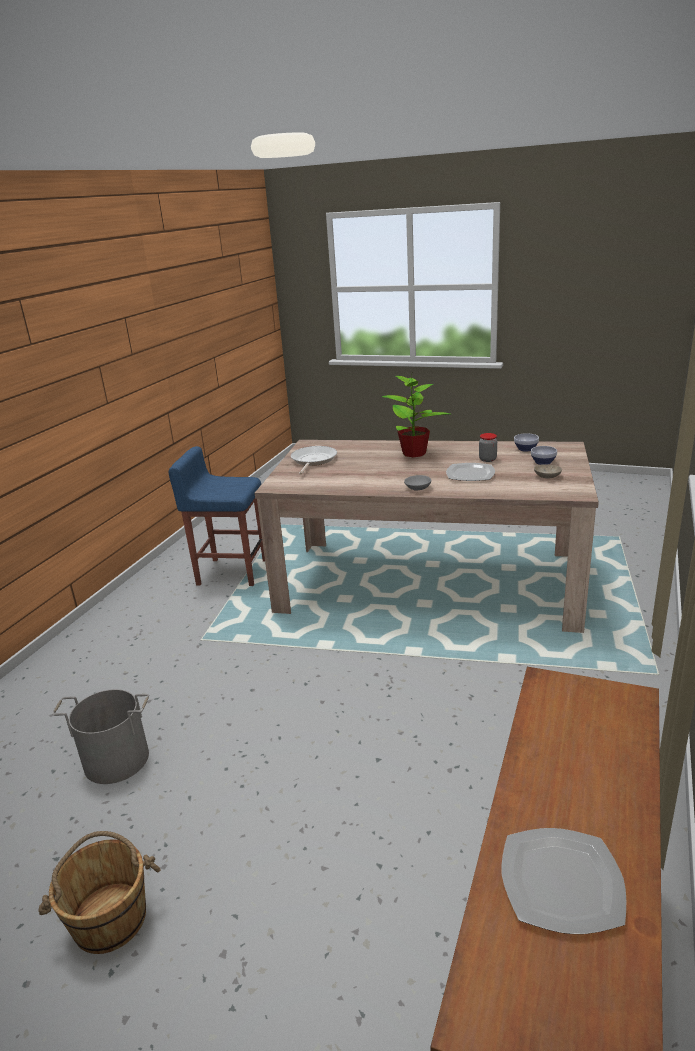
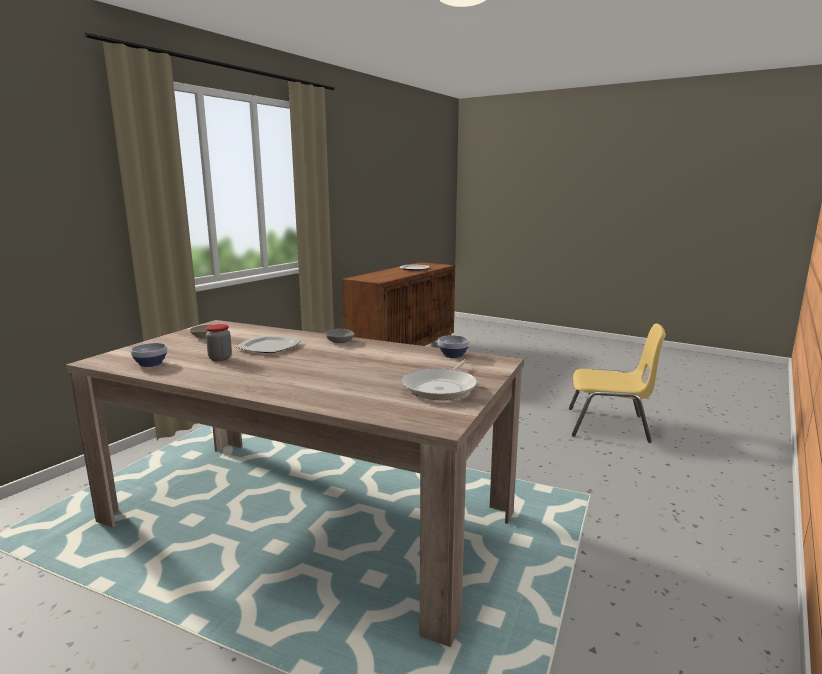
camera: 170 degrees left, 10 degrees down
brown bucket [38,831,161,954] -> none
grey bucket [52,689,149,784] -> yellow chair [569,323,666,443]
blue stool [169,446,265,586] -> none
potted plant [382,375,450,458] -> none
bowl [531,446,557,465] -> bowl moved to [438,335,470,358]

